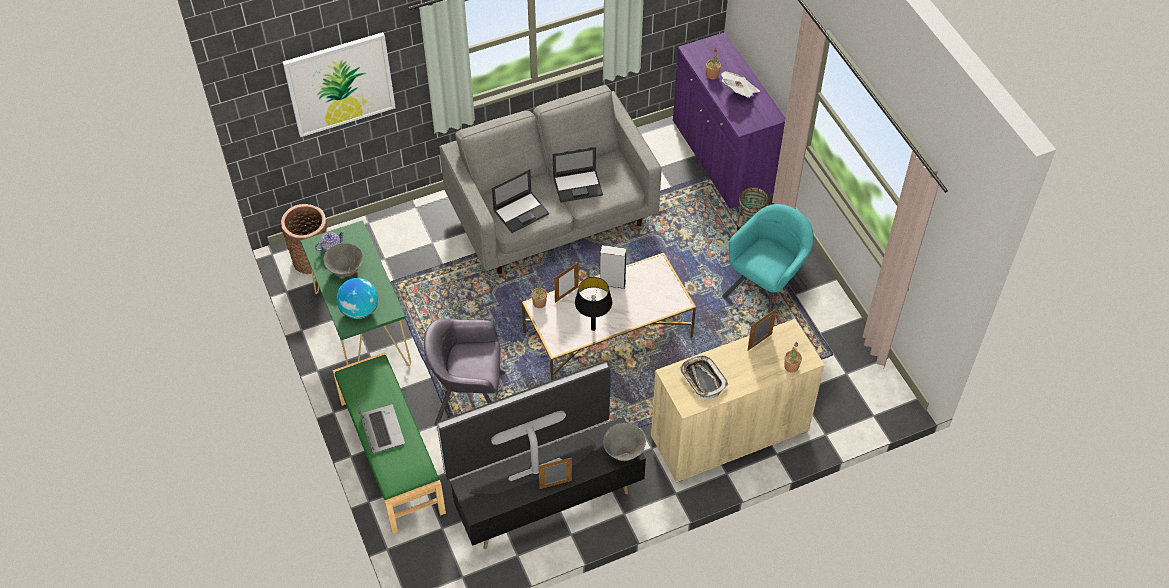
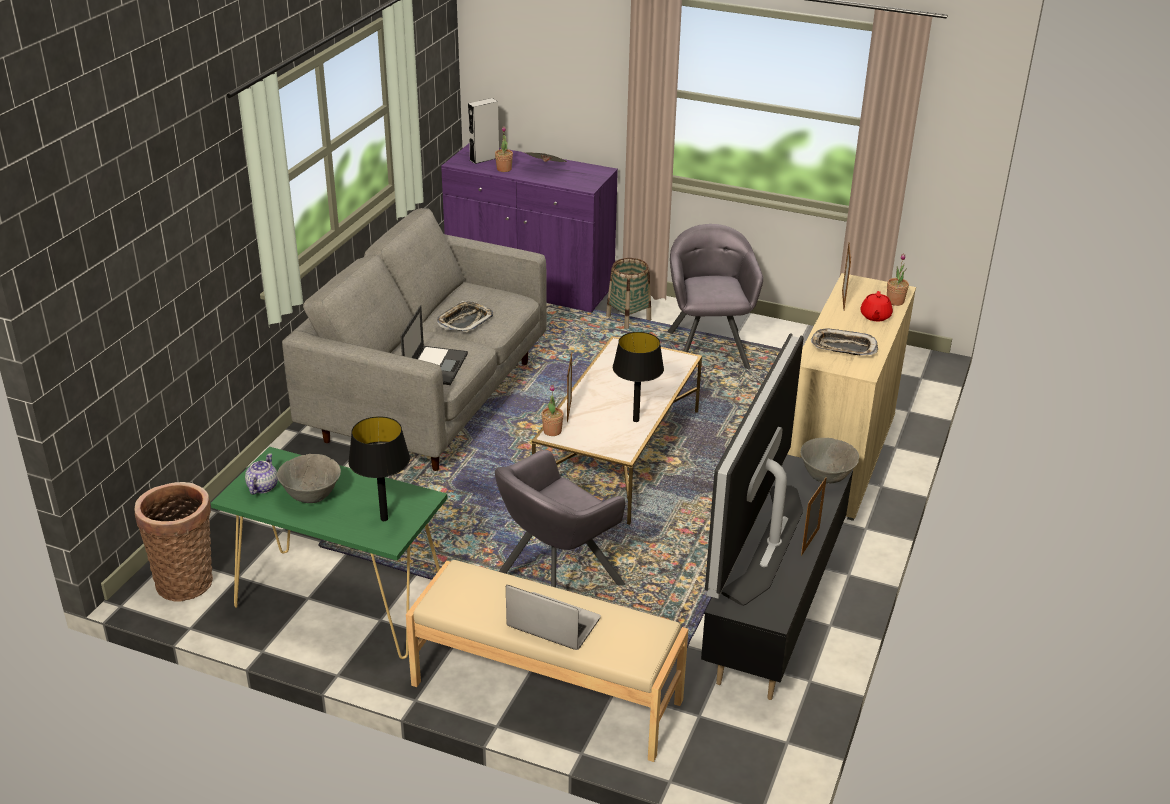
camera: 45 degrees left, 20 degrees down
picture [283,32,396,137] -> none
green bench [333,352,446,533] -> beige bench [406,560,688,762]
globe [337,278,378,319] -> black table lamp [348,416,410,521]
laptop [553,147,603,203] -> tray [437,301,493,332]
grey speaker [600,245,627,289] -> grey speaker moved to [468,98,499,164]
turquoise armchair [722,204,814,314] -> grey armchair [667,224,763,370]
none -> red teapot [860,291,893,321]

